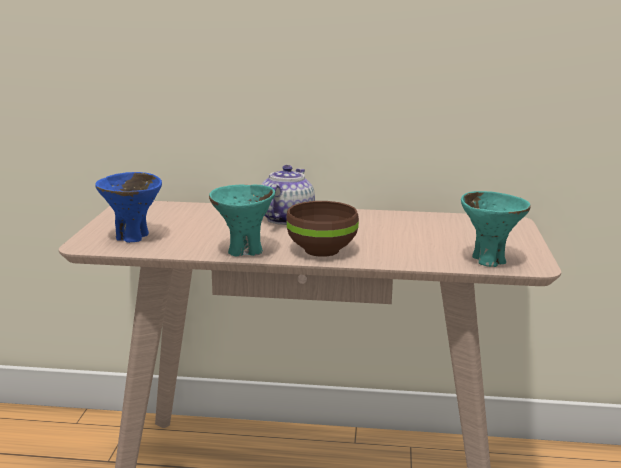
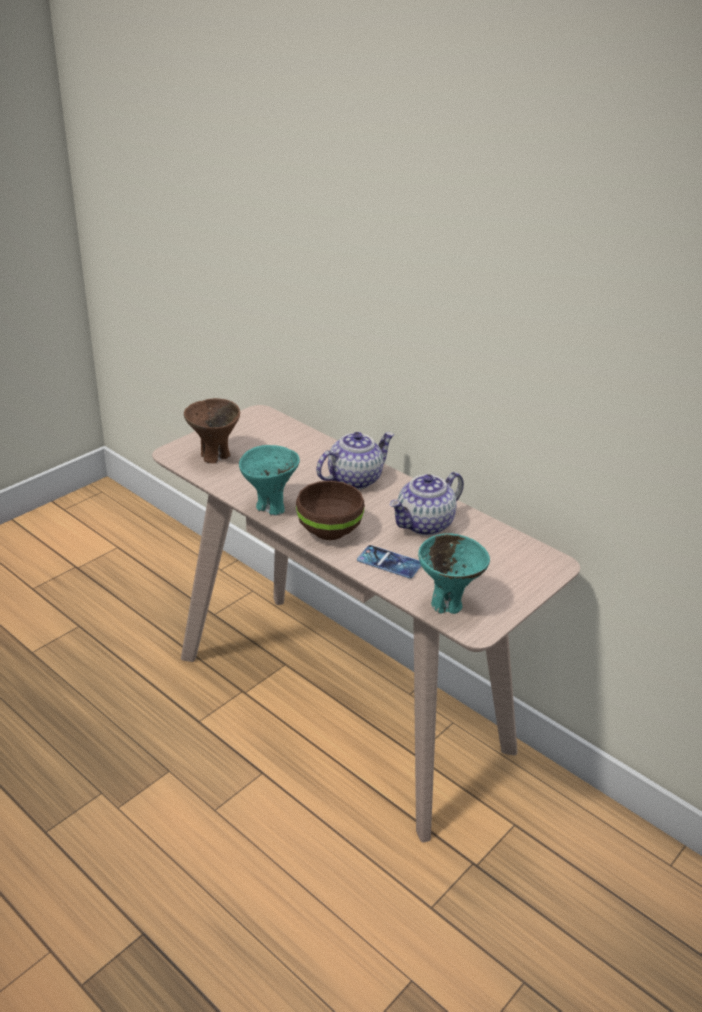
camera: 35 degrees right, 15 degrees up
blue bowl [95,172,162,243] -> brown bowl [184,398,240,463]
none -> phone [357,545,421,578]
none -> teapot [389,472,464,536]

